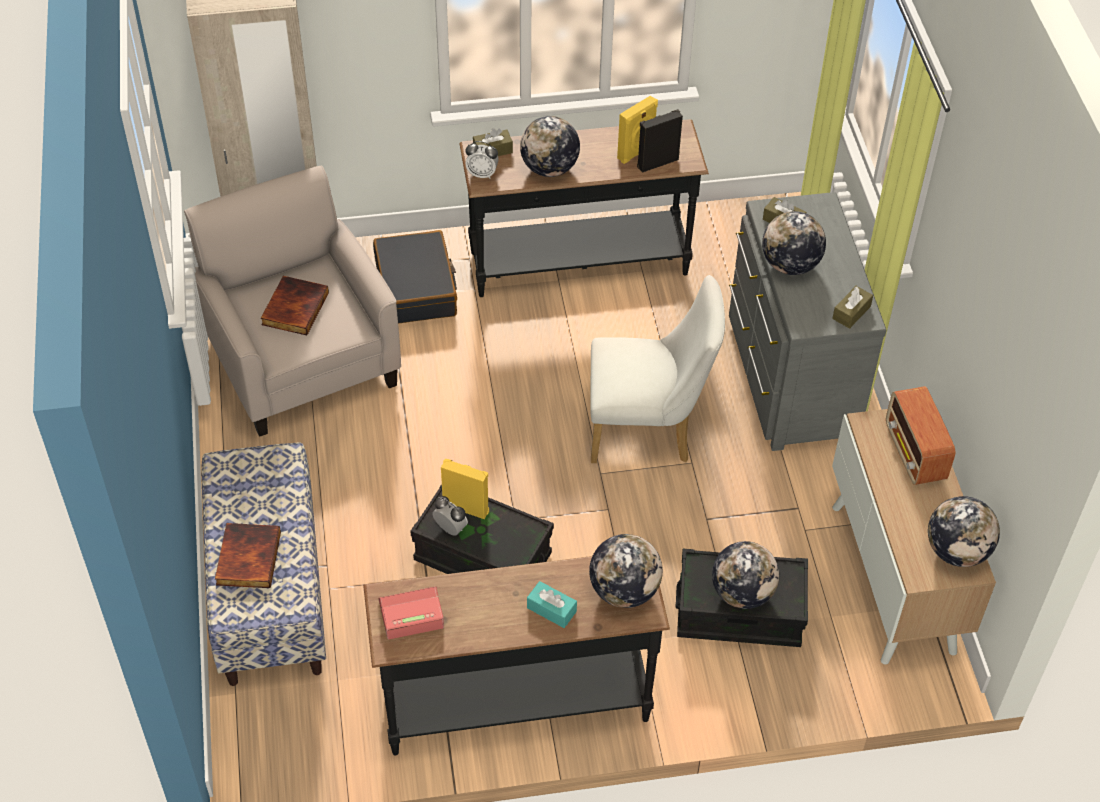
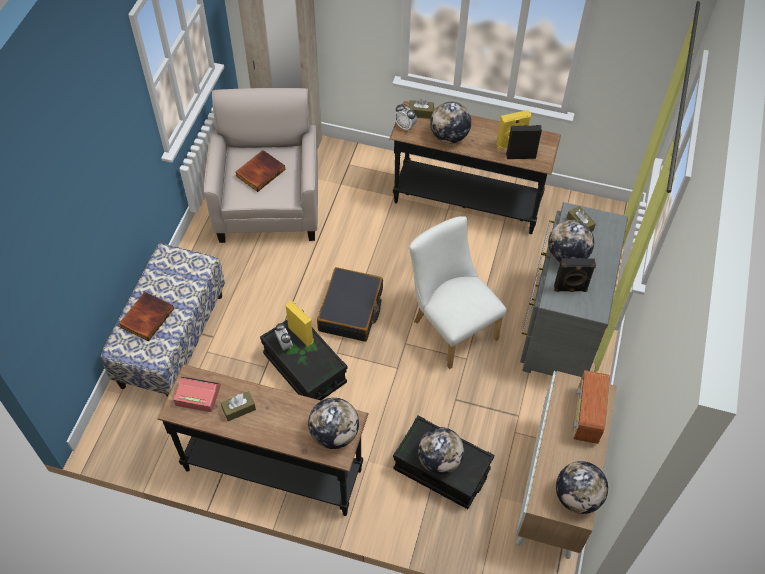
camera: 25 degrees right, 5 degrees up
black suitcase [373,230,457,324] -> black suitcase moved to [317,267,383,342]
turquoise tissue box [527,581,577,628] -> none
white chair [590,275,725,463] -> white chair turned 150 degrees counterclockwise [409,216,506,369]
brown tissue box [832,286,873,329] -> brown tissue box moved to [221,391,256,421]
none -> black speaker [554,258,596,292]

